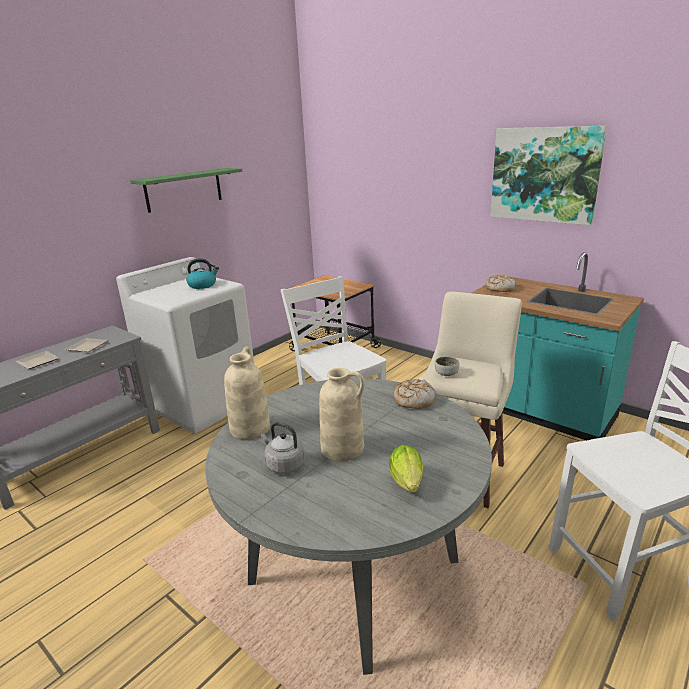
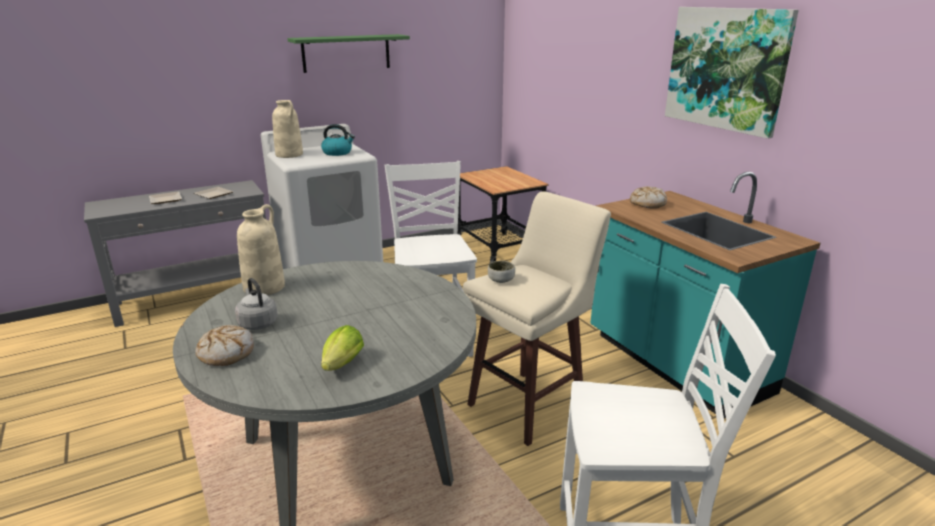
camera: 20 degrees right, 0 degrees up
beige vase [319,368,365,461] -> beige vase moved to [272,100,303,158]
bread [393,379,436,409] -> bread moved to [195,325,254,366]

